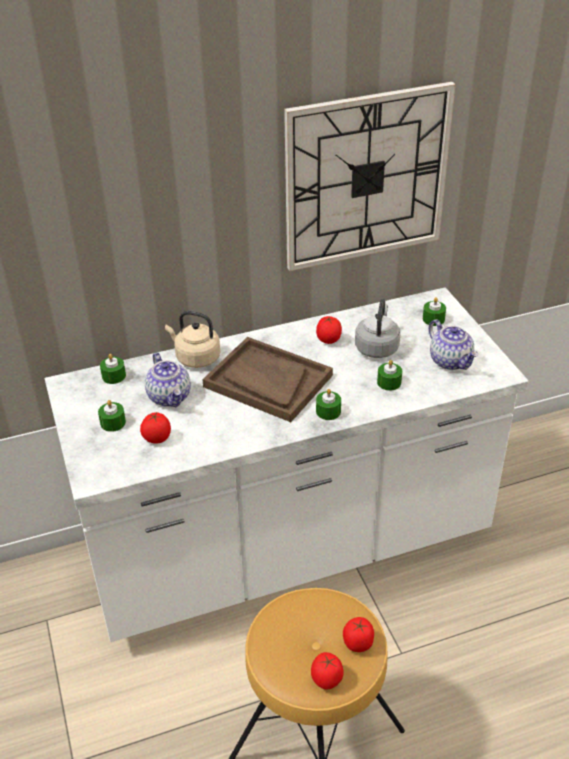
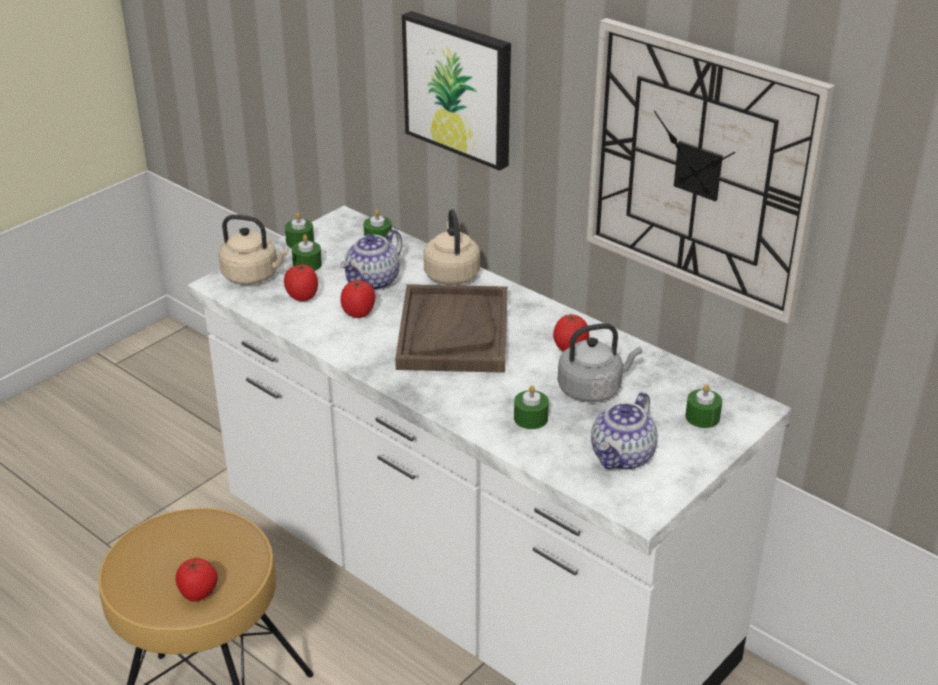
camera: 60 degrees right, 5 degrees down
tomato [311,652,344,690] -> tomato moved to [340,280,376,318]
green candle [316,389,341,420] -> green candle moved to [285,212,314,248]
none -> beige kettle [218,215,288,285]
none -> picture [402,11,511,171]

